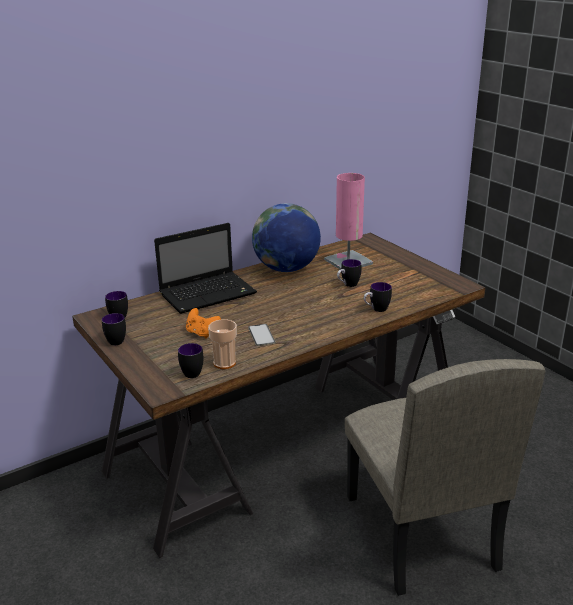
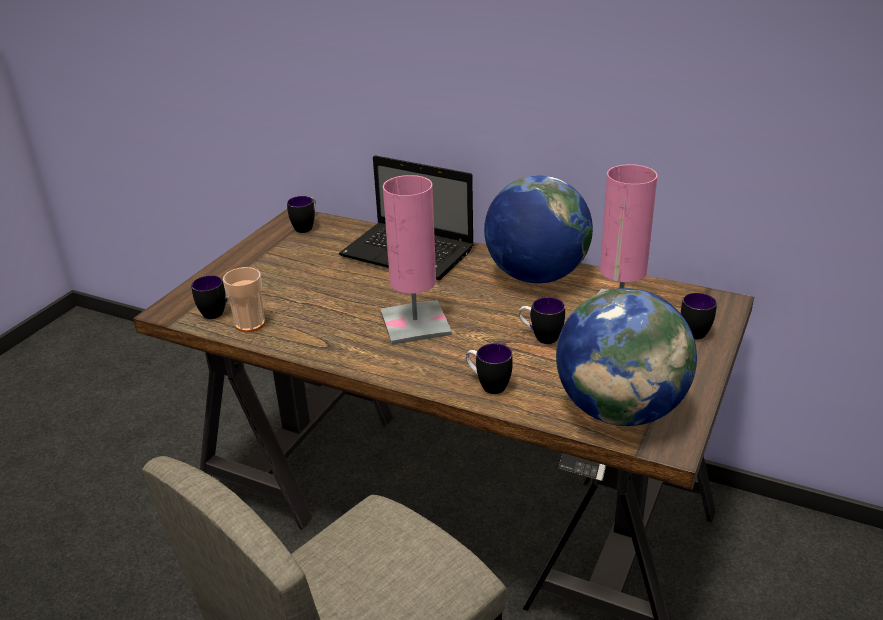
camera: 60 degrees right, 5 degrees up
mug [102,313,126,345] -> mug moved to [681,293,717,340]
orange game controller [186,308,221,338] -> none
phone [248,324,275,346] -> none
none -> pink table lamp [381,175,452,344]
none -> globe [556,288,697,426]

